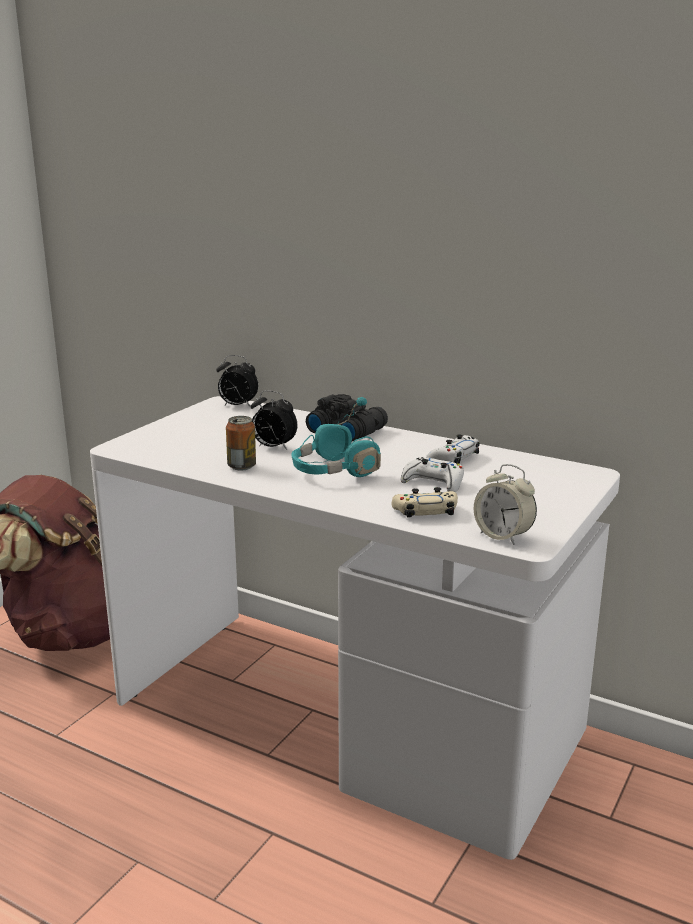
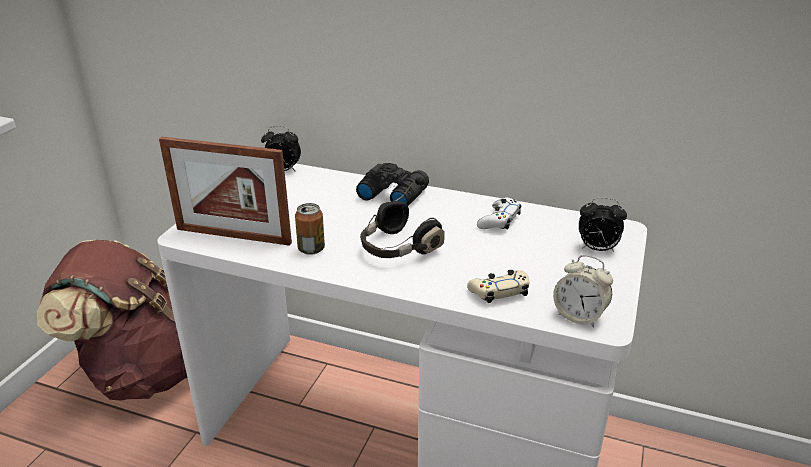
camera: 10 degrees left, 10 degrees up
alarm clock [251,390,297,450] -> alarm clock moved to [579,197,627,252]
turquoise headphones [291,397,381,477] -> black headphones [360,177,445,258]
white game controller [401,457,464,492] -> none
none -> picture frame [159,137,292,246]

